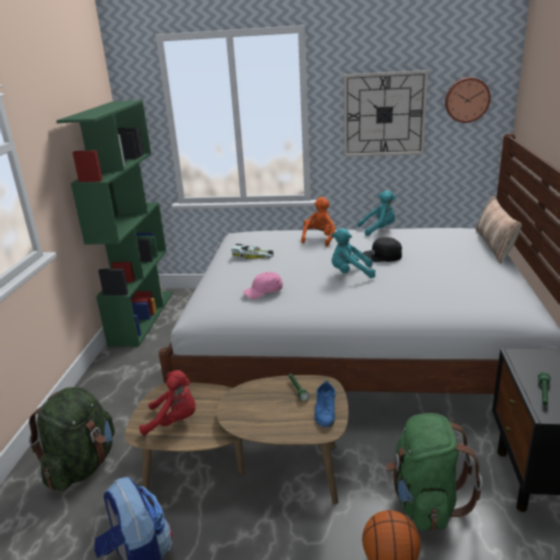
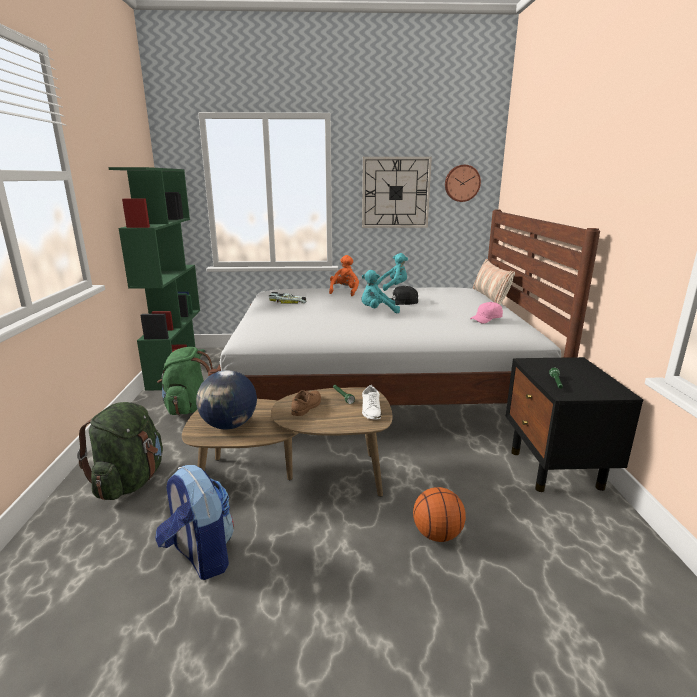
camera: 10 degrees left, 5 degrees down
red plush toy [139,370,196,435] -> globe [196,370,257,429]
pink cap [243,272,283,299] -> pink cap moved to [470,302,503,324]
blue shoe [314,381,336,427] -> white shoe [362,385,381,419]
green backpack [386,413,483,531] -> green backpack moved to [157,347,213,415]
none -> brown shoe [291,390,321,416]

